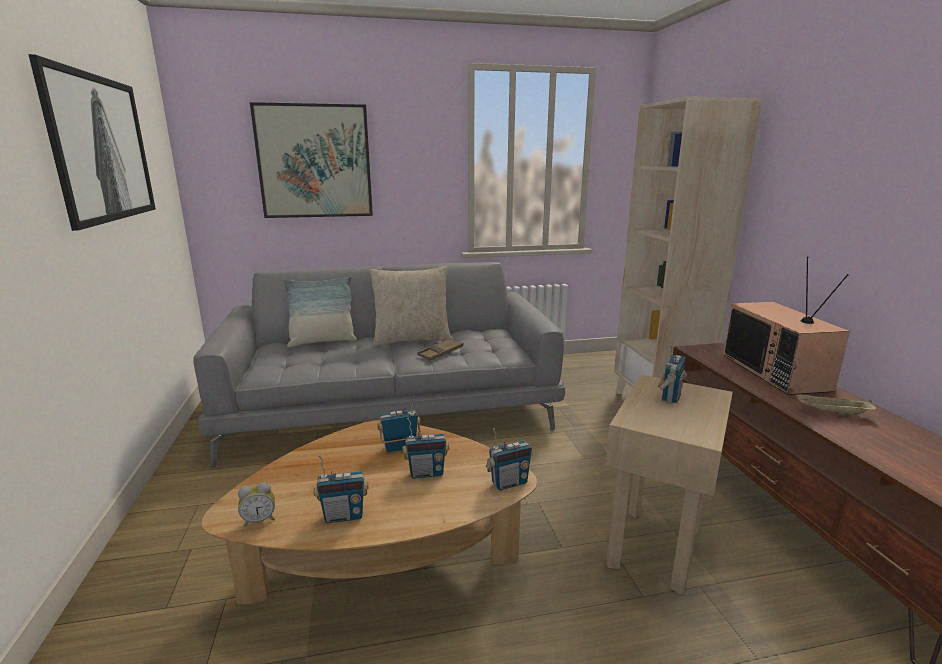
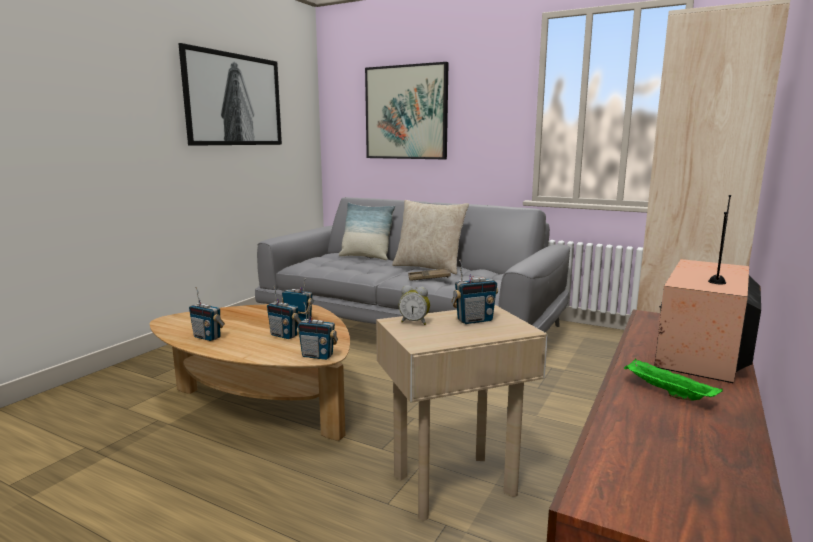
camera: 40 degrees right, 5 degrees down
alarm clock [238,482,275,527] -> alarm clock moved to [399,285,430,325]
beige tray [796,394,878,416] -> green tray [624,359,723,401]

